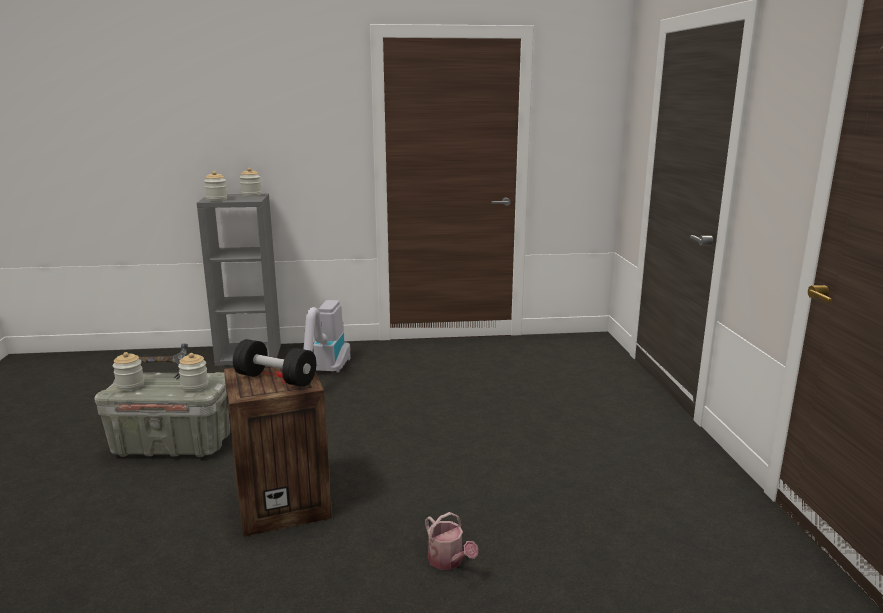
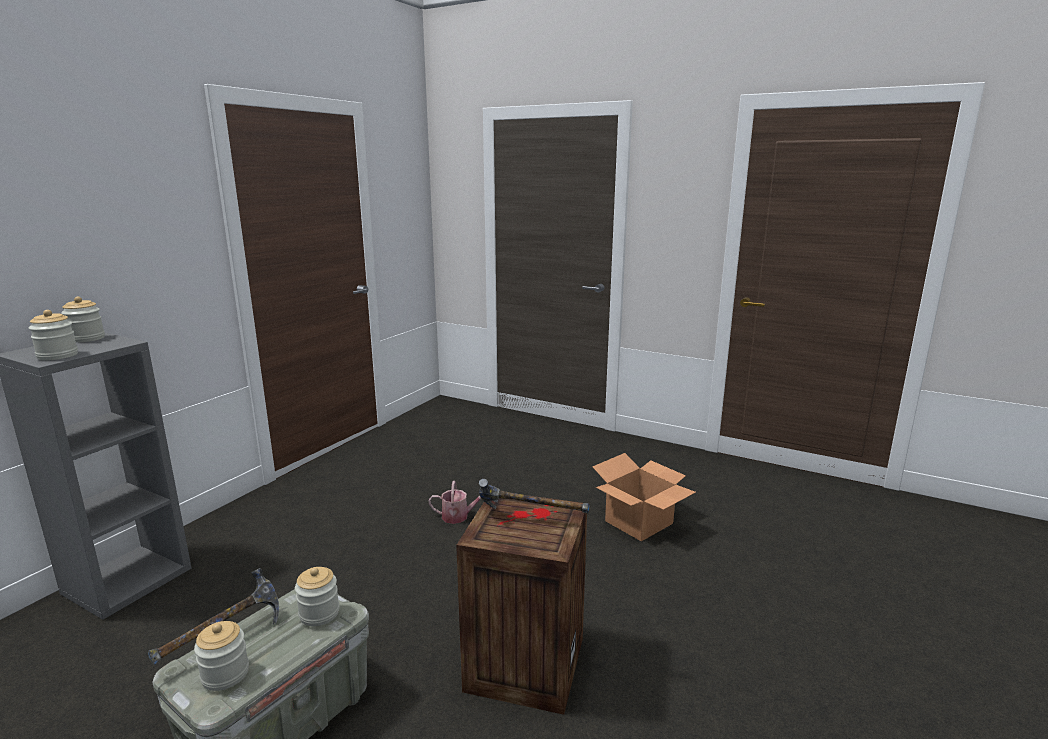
camera: 55 degrees left, 0 degrees up
black dumbbell [233,339,316,387] -> hammer [479,479,590,514]
vacuum cleaner [304,300,351,373] -> none
watering can [425,512,478,570] -> watering can moved to [428,481,481,524]
none -> cardboard box [592,453,696,541]

